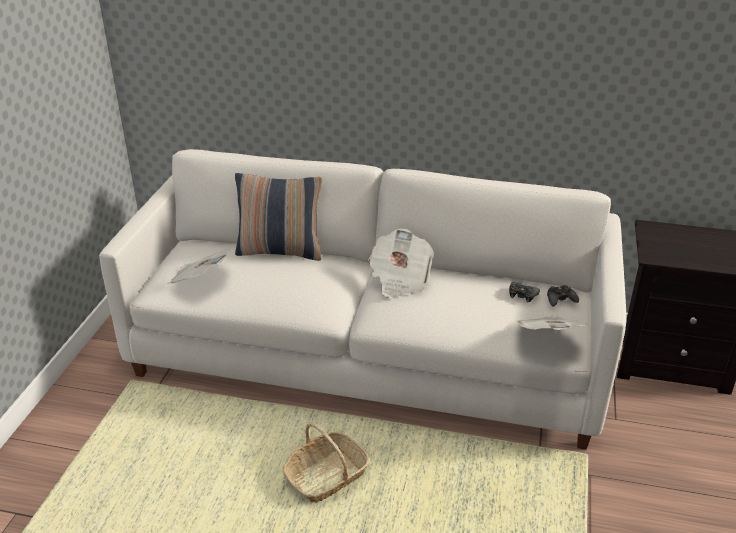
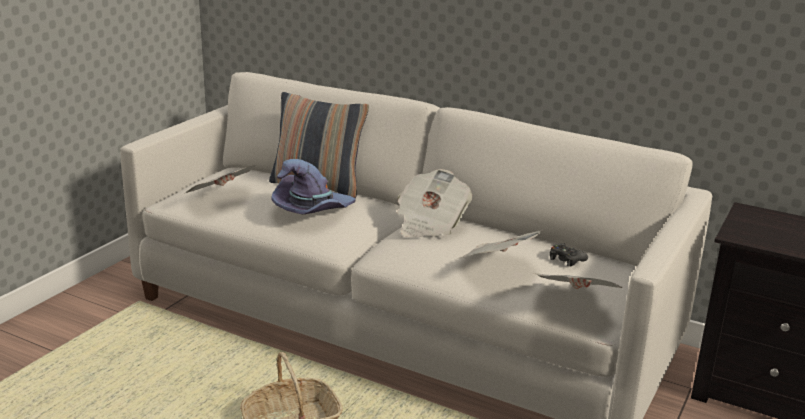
camera: 15 degrees right, 10 degrees down
black game controller [547,285,579,306] -> none
none -> purple hat [272,159,356,214]
none -> newspaper [457,230,541,259]

